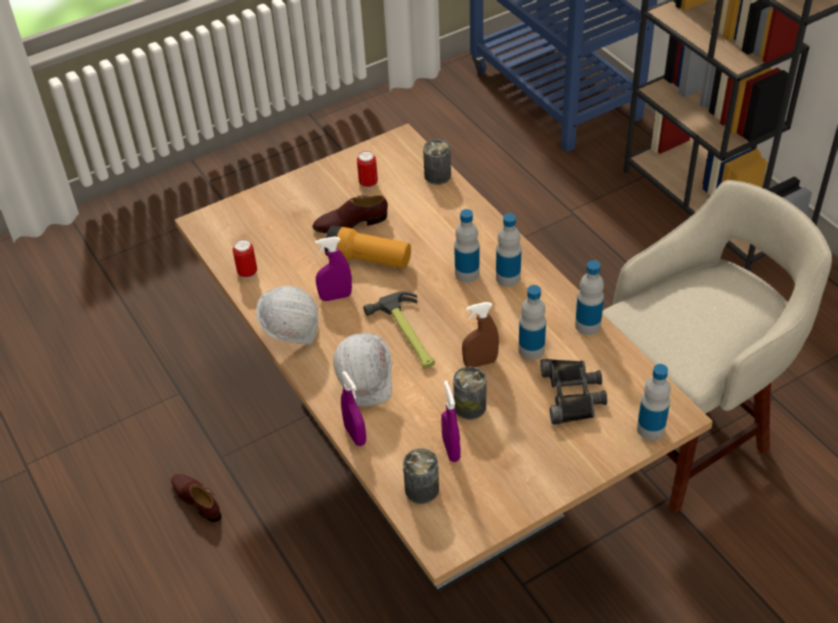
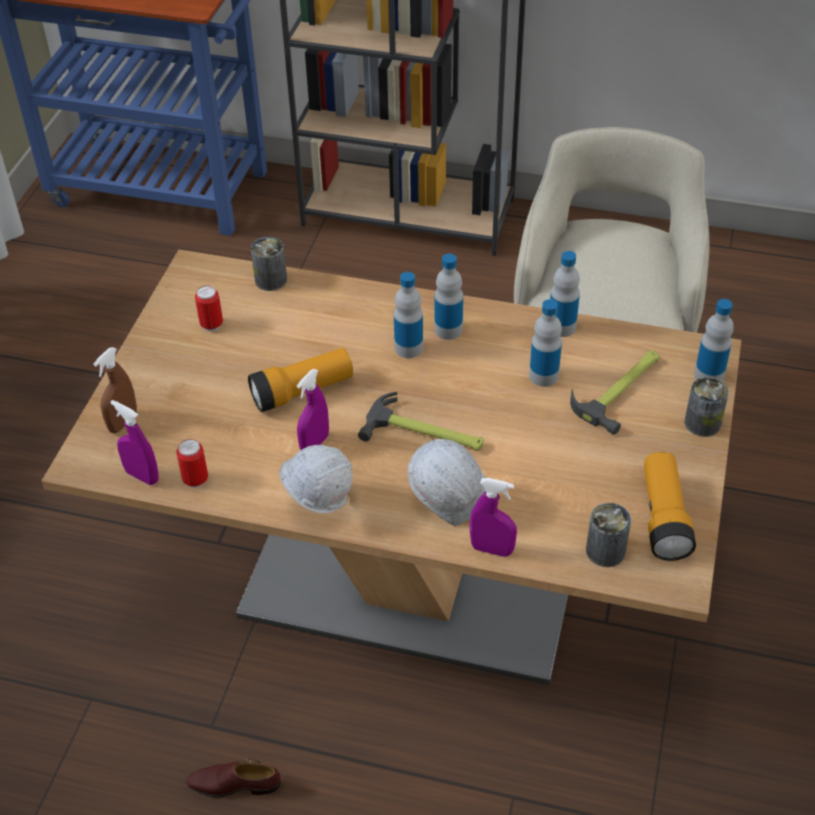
camera: 45 degrees left, 0 degrees up
brown shoe [312,195,388,233] -> none
purple spray bottle [441,380,460,462] -> purple spray bottle moved to [110,400,159,485]
can [453,367,486,420] -> can moved to [684,377,729,437]
brown spray bottle [462,302,499,367] -> brown spray bottle moved to [93,347,137,433]
black binoculars [540,359,607,425] -> hammer [570,350,660,435]
none -> flashlight [644,452,696,561]

